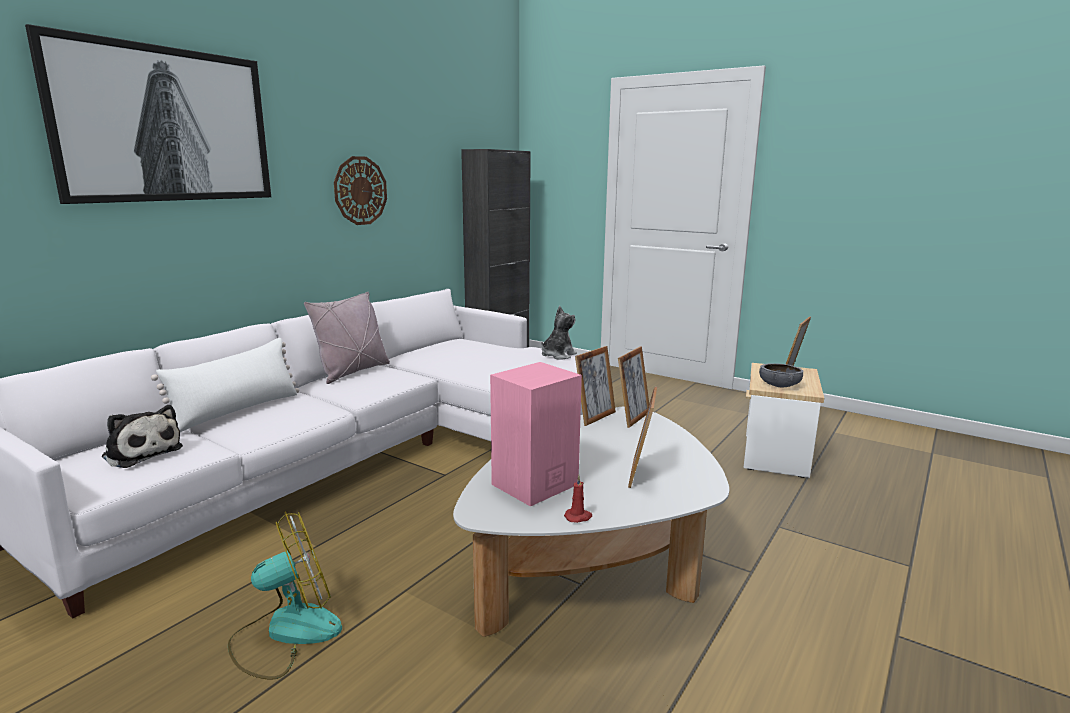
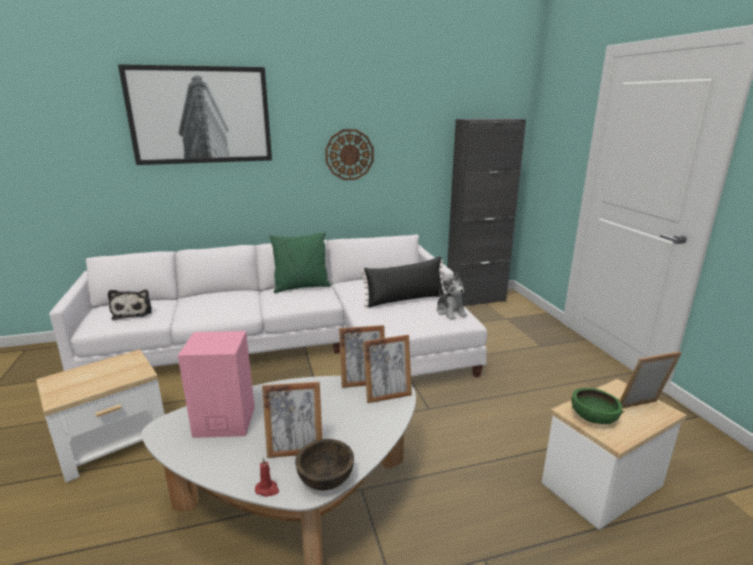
camera: 40 degrees right, 5 degrees up
white pillow [151,338,299,432] -> none
fan [228,512,342,680] -> side table [36,349,165,482]
purple pillow [304,292,390,384] -> green pillow [269,232,331,293]
plush toy [542,306,577,360] -> plush toy turned 75 degrees clockwise [437,273,467,320]
red candle [564,475,592,523] -> red candle moved to [255,457,279,497]
picture frame [628,387,657,488] -> picture frame turned 150 degrees counterclockwise [262,382,322,458]
grey bowl [759,363,804,387] -> green bowl [572,388,624,424]
none -> brown bowl [295,439,354,491]
none -> black pillow [361,257,446,307]

